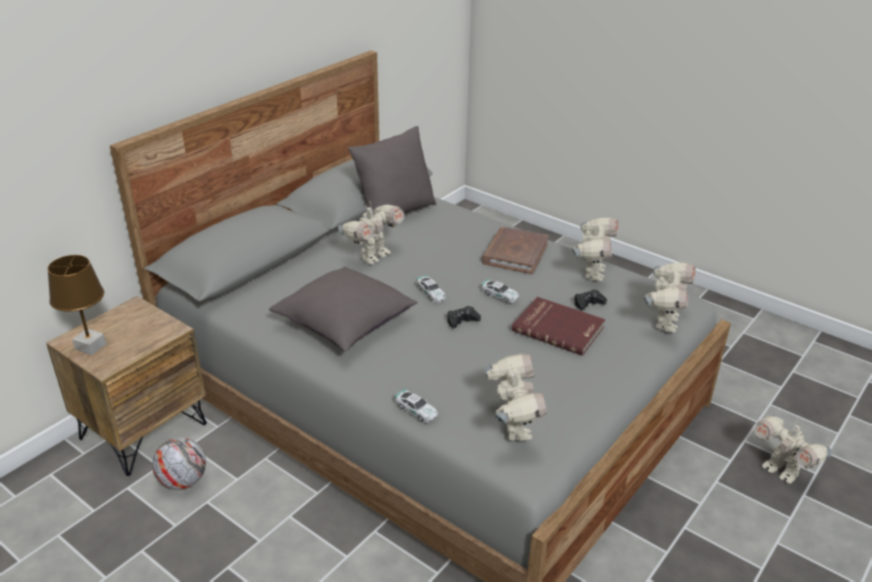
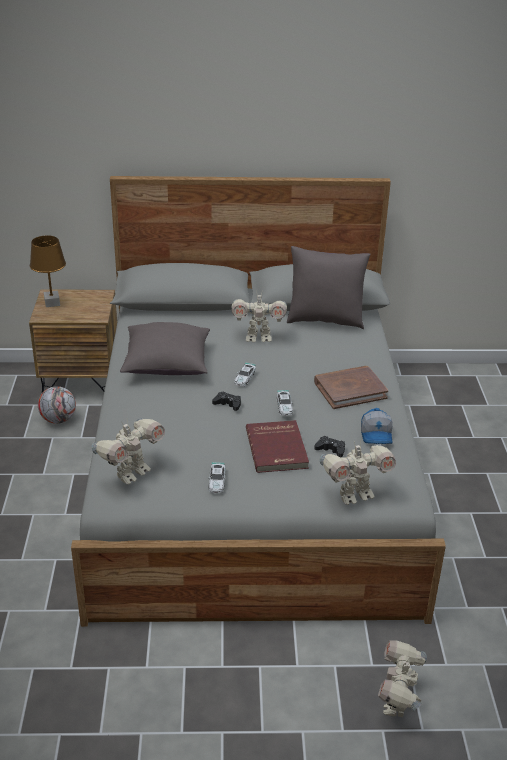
camera: 50 degrees right, 0 degrees up
toy car [395,388,438,423] -> toy car moved to [208,462,225,493]
toy robot [572,218,619,281] -> cap [361,408,393,444]

